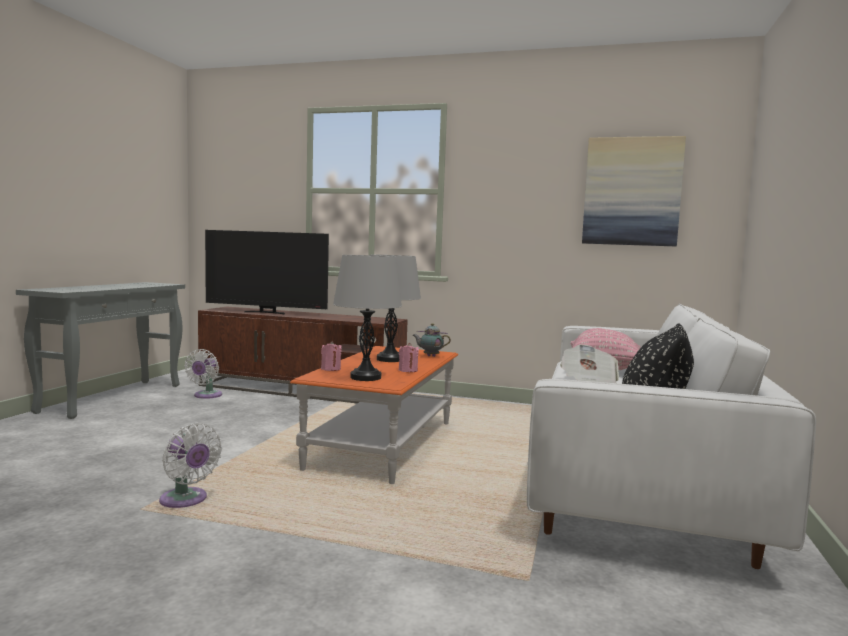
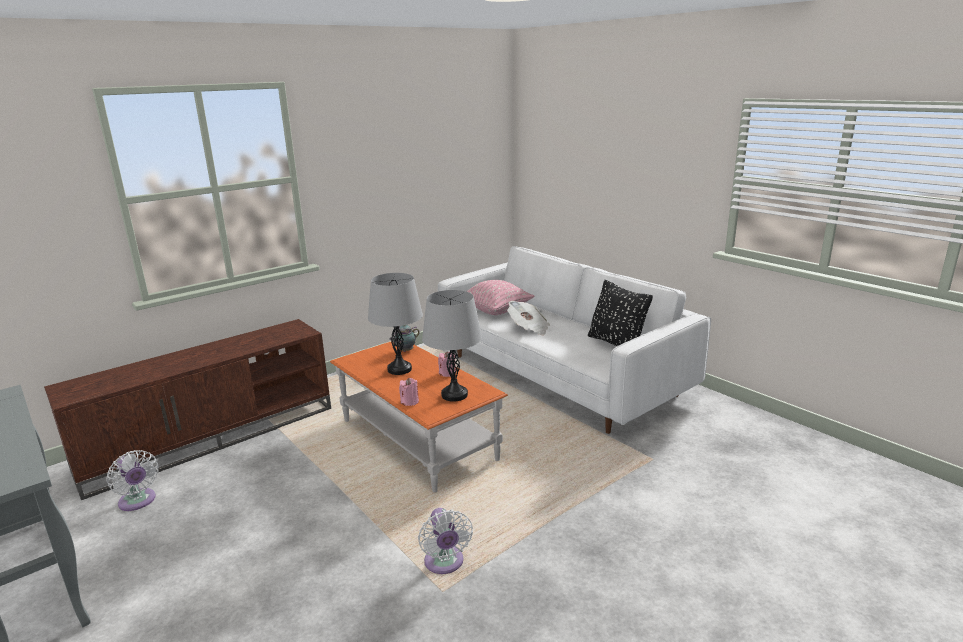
camera: 55 degrees left, 15 degrees up
white fan [159,423,222,508] -> white fan turned 90 degrees clockwise [418,508,473,574]
television [205,230,329,314] -> none
picture [582,136,686,246] -> none

